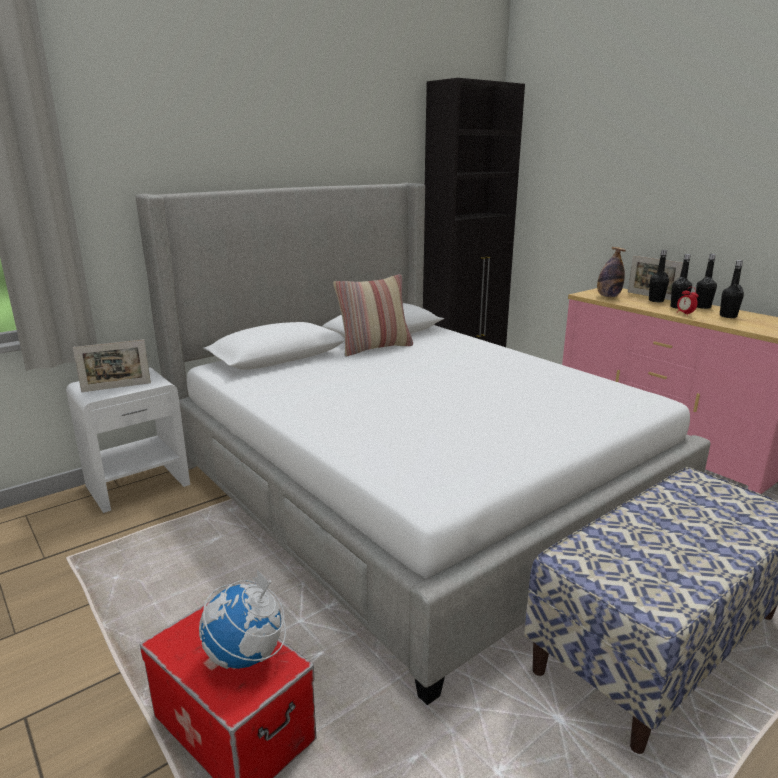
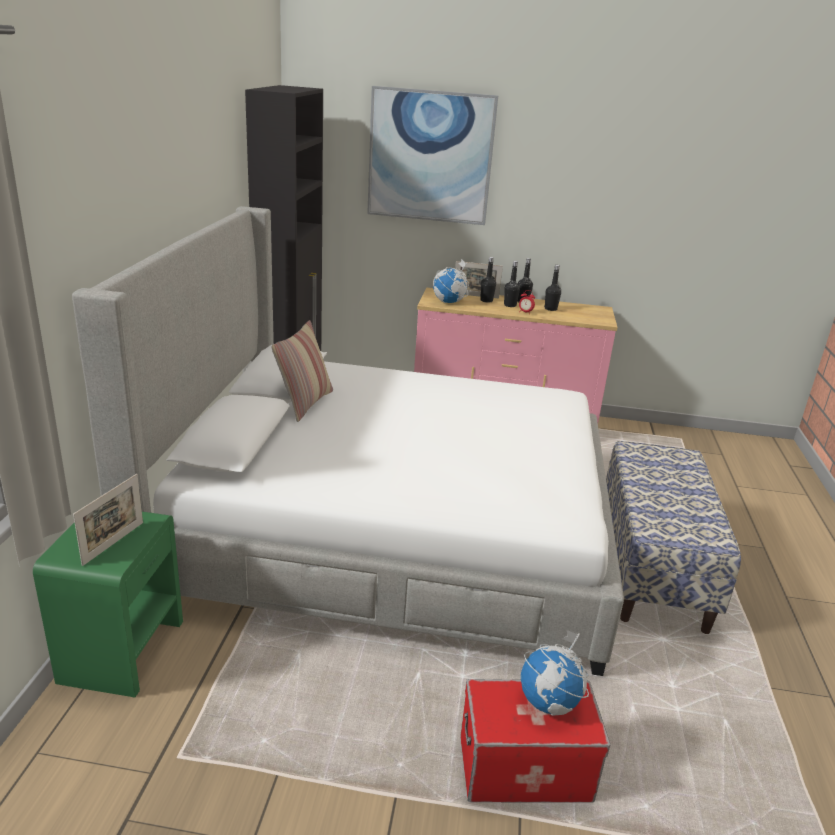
camera: 45 degrees left, 5 degrees up
white nightstand [66,367,190,513] -> green nightstand [33,512,183,697]
bottle [597,247,626,297] -> globe [433,259,469,303]
none -> picture [367,86,498,225]

